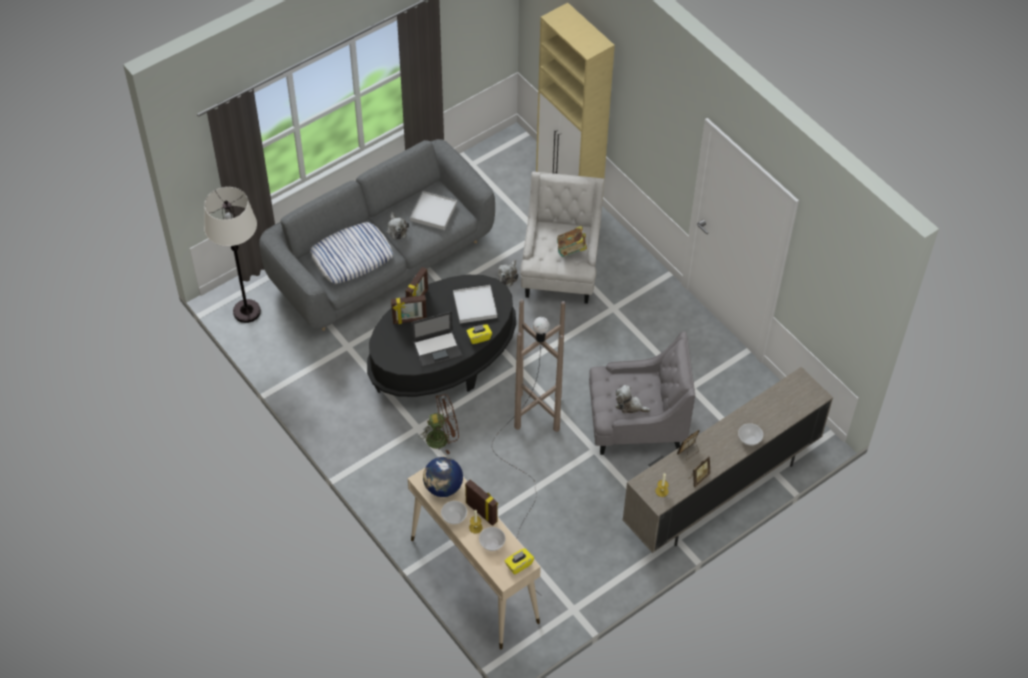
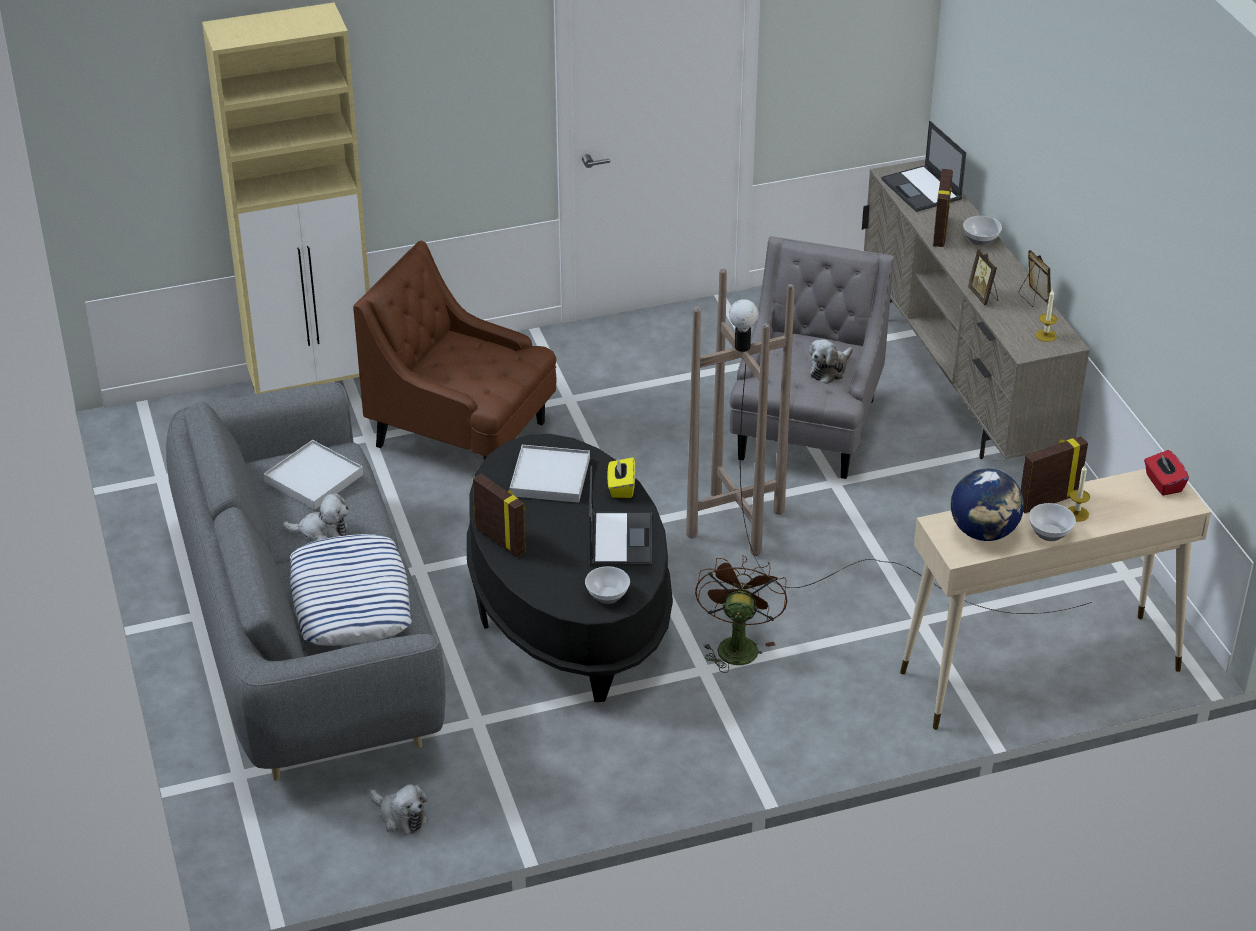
camera: 70 degrees left, 15 degrees down
white floor lamp [204,187,261,323] -> none
picture frame [391,295,427,324] -> picture frame moved to [933,169,953,247]
bowl [479,527,505,551] -> bowl moved to [585,566,630,604]
plush toy [498,259,518,286] -> plush toy moved to [370,784,428,834]
yellow tissue box [505,548,534,575] -> red tissue box [1144,450,1189,495]
white armchair [520,172,604,304] -> brown armchair [353,241,557,460]
book [557,226,587,257] -> none
none -> laptop [881,121,966,212]

